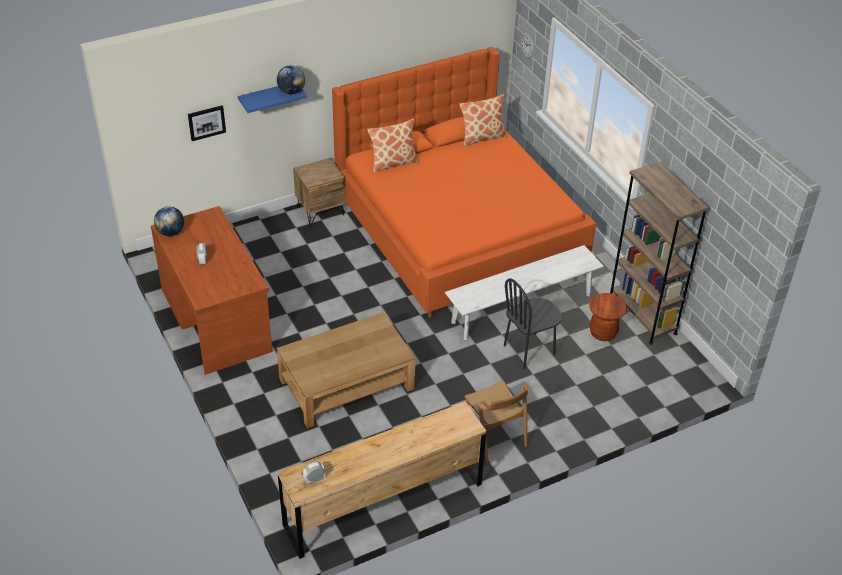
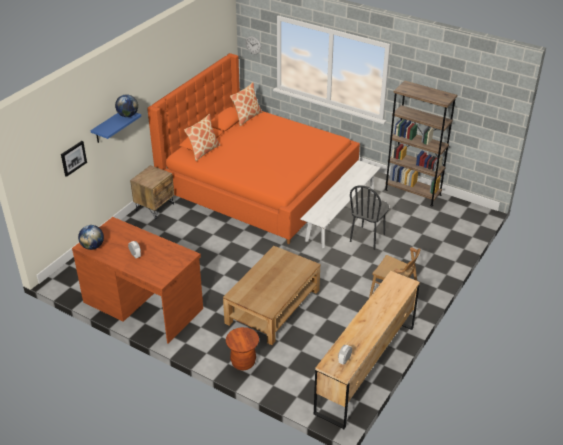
camera: 30 degrees left, 5 degrees down
brown stool [589,293,627,341] -> brown stool moved to [226,327,259,370]

